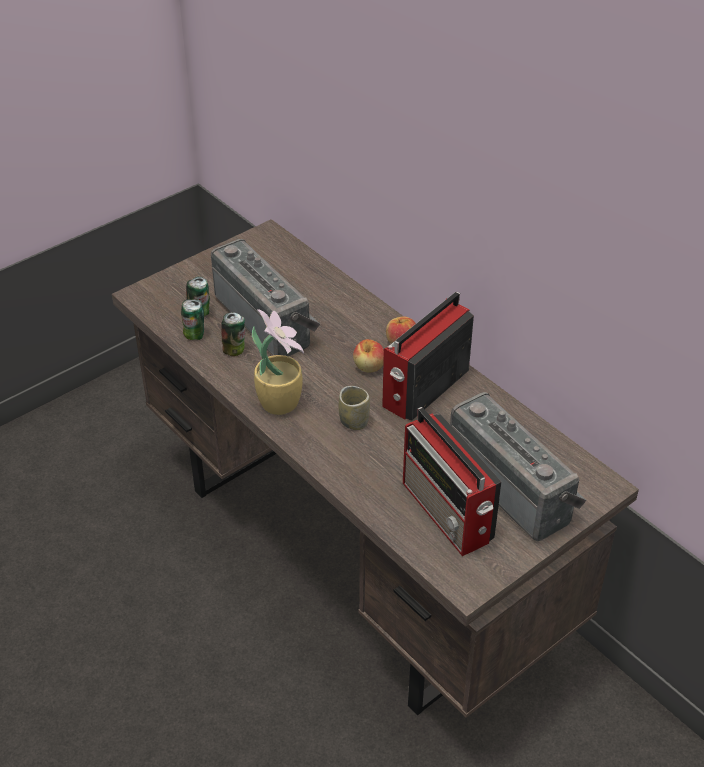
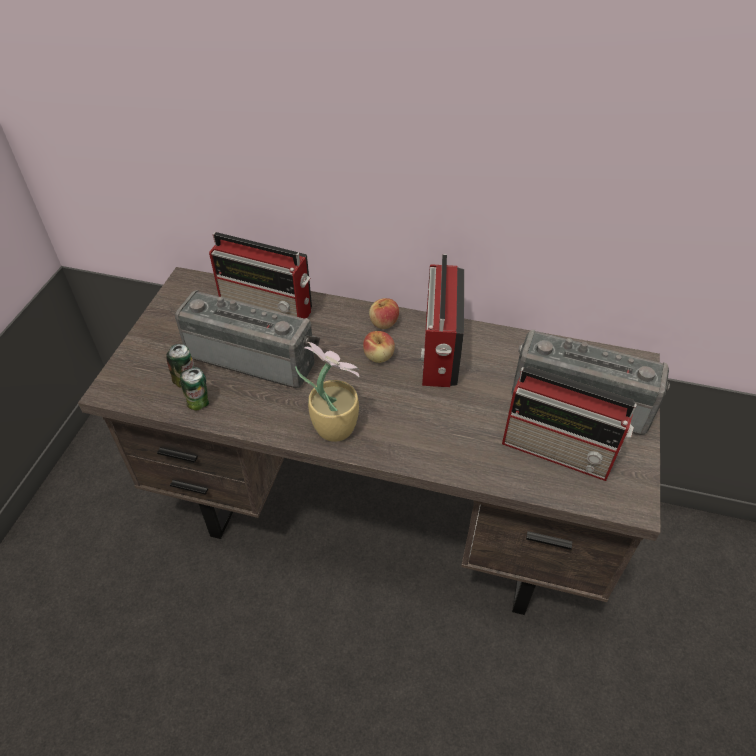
camera: 35 degrees left, 5 degrees up
can [221,312,246,356] -> none
cup [339,386,370,430] -> none
none -> radio [209,232,312,319]

